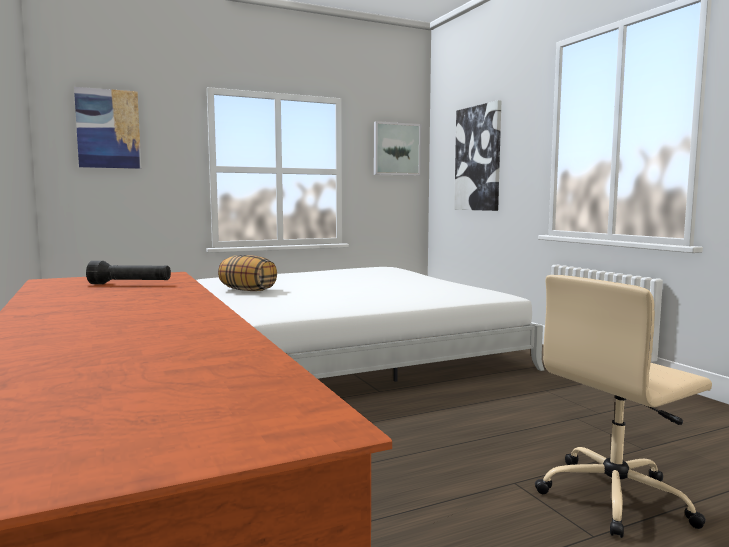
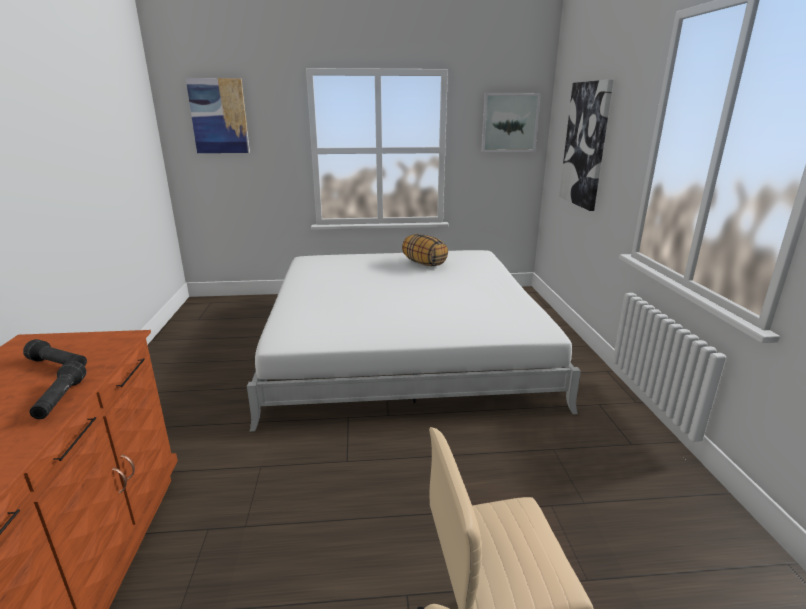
camera: 20 degrees right, 15 degrees up
pillow [218,255,277,291] -> pillow moved to [402,234,448,266]
none -> black flashlight [29,361,87,419]

